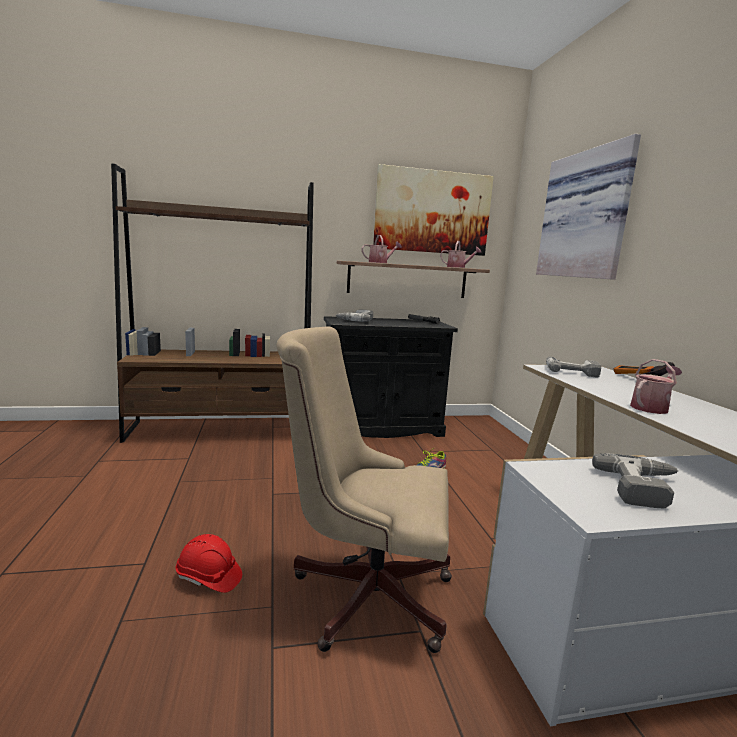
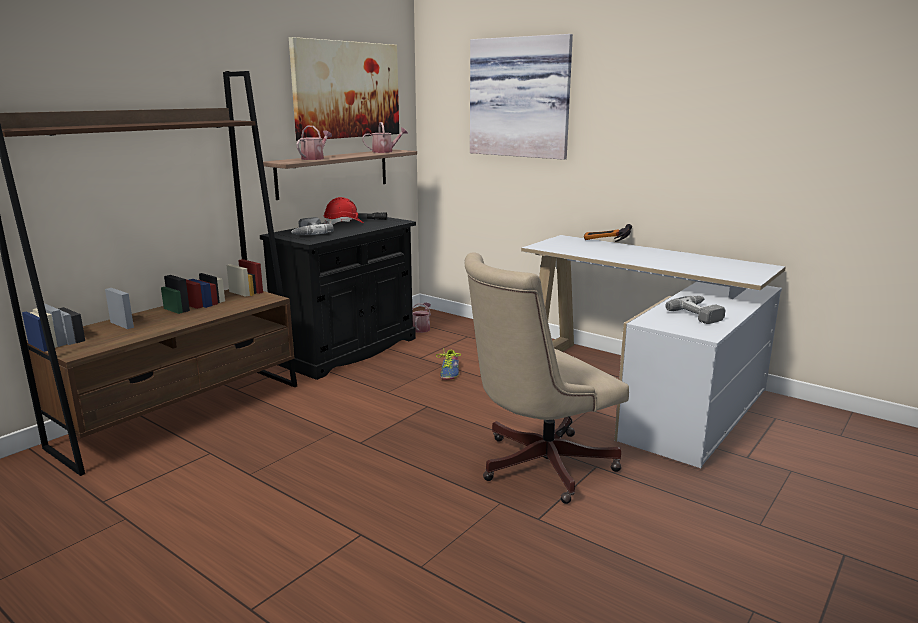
camera: 40 degrees left, 5 degrees up
red hard hat [176,534,242,593] -> red hard hat moved to [324,197,363,225]
power drill [546,357,601,378] -> none
watering can [630,359,682,414] -> watering can moved to [412,303,431,333]

